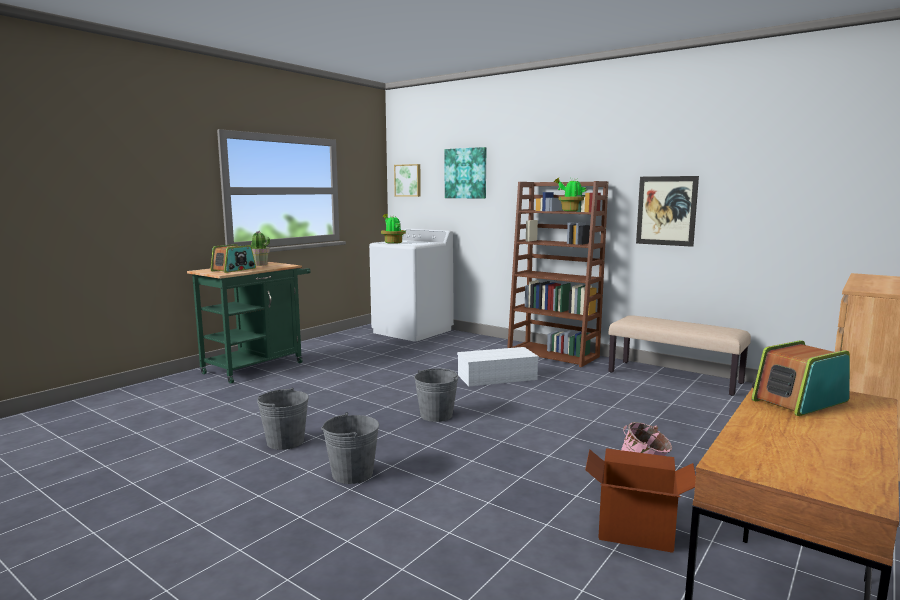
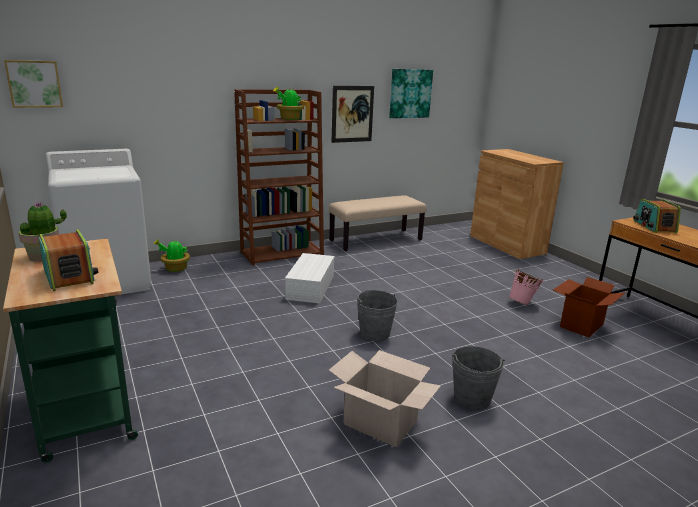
camera: 65 degrees left, 10 degrees up
grey bucket [257,388,309,450] -> cardboard box [329,350,441,447]
potted plant [381,214,406,244] -> potted plant moved to [154,239,190,272]
picture [445,147,486,199] -> picture moved to [389,69,433,118]

